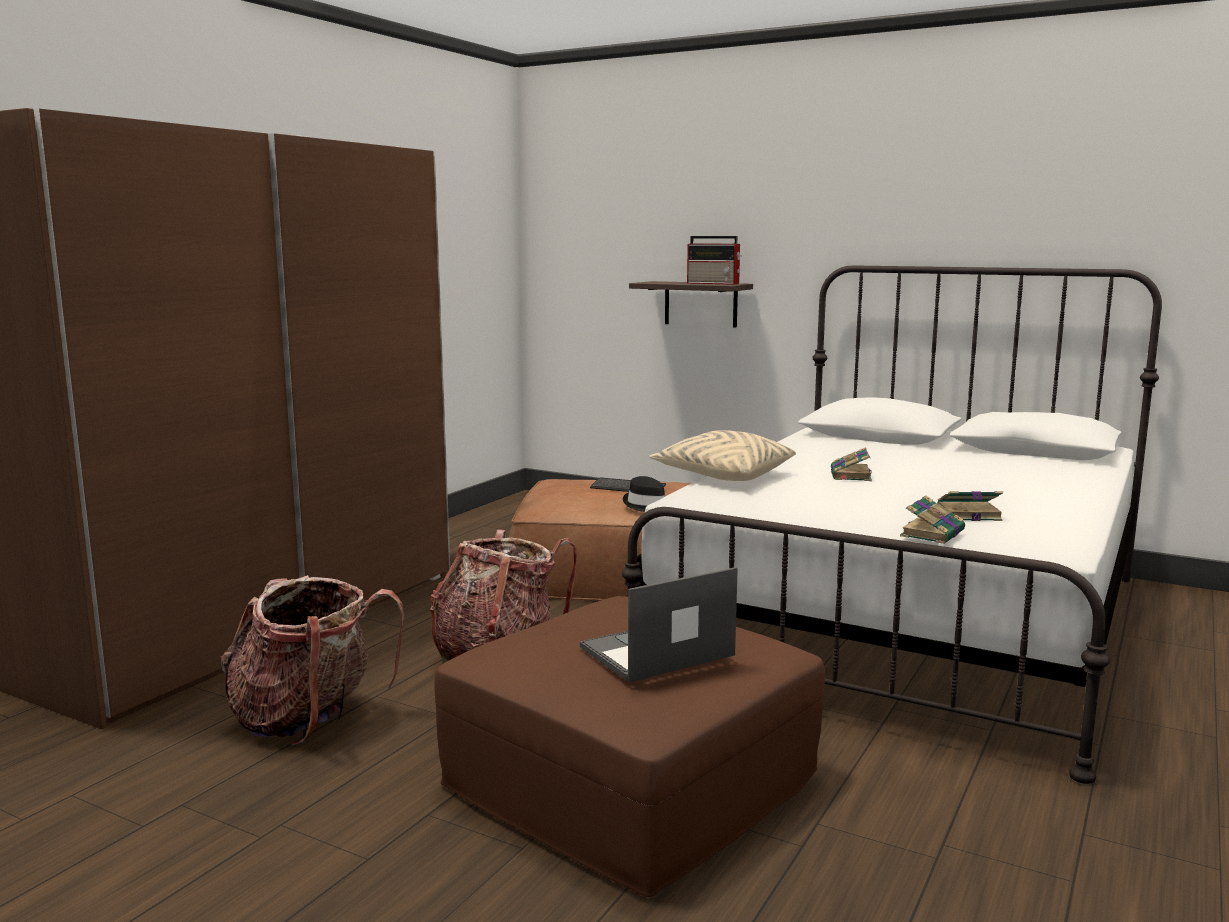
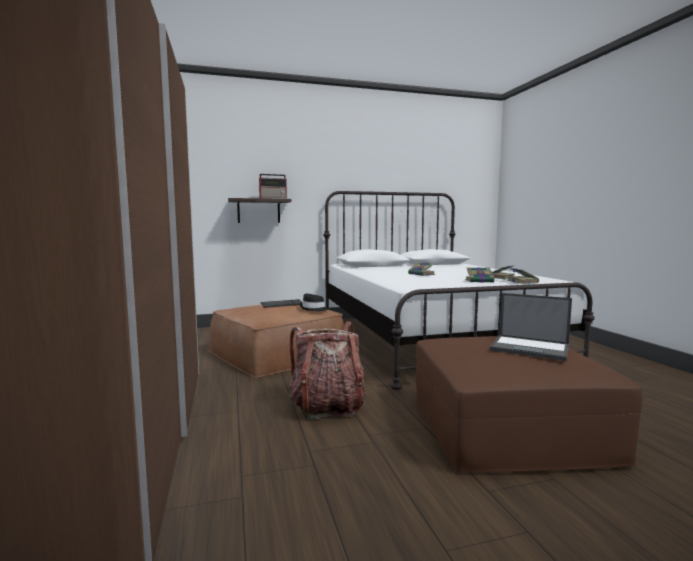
camera: 45 degrees left, 5 degrees down
backpack [220,575,404,746] -> none
laptop [580,567,738,682] -> laptop turned 75 degrees counterclockwise [490,293,572,361]
beige pillow [649,430,796,481] -> none
none -> book [466,267,497,282]

